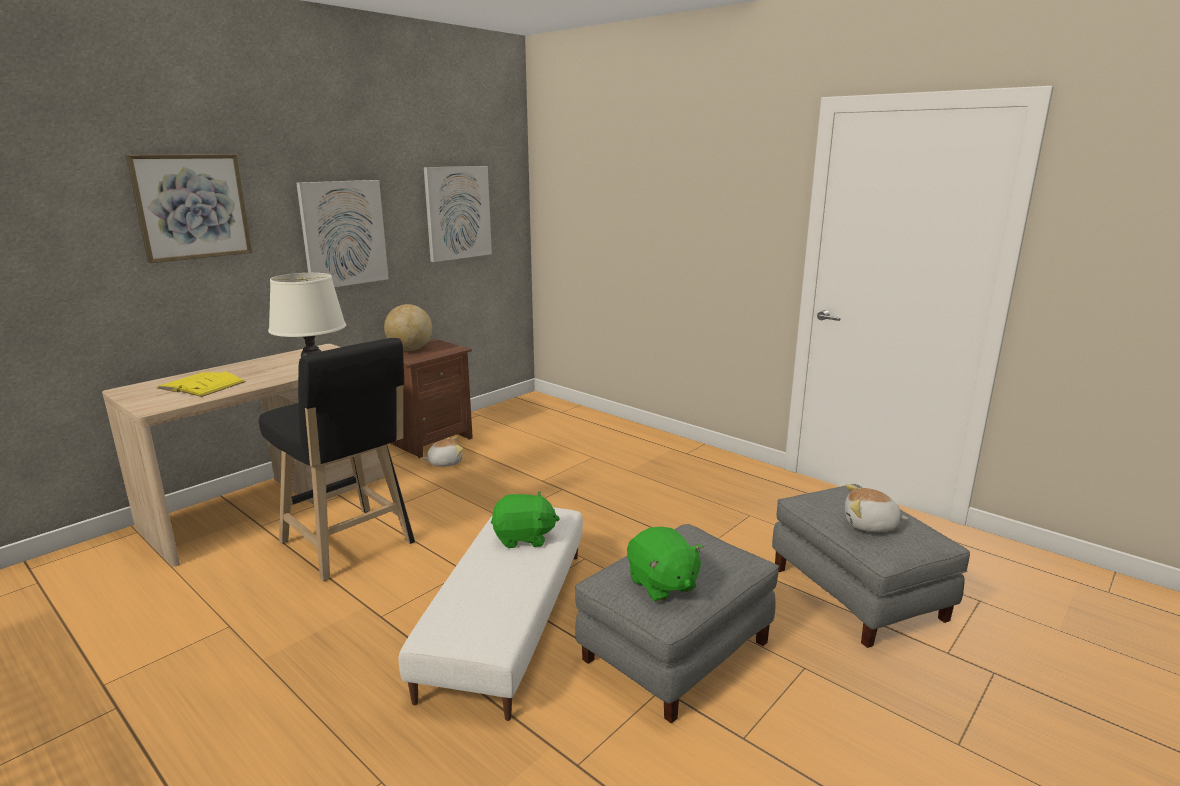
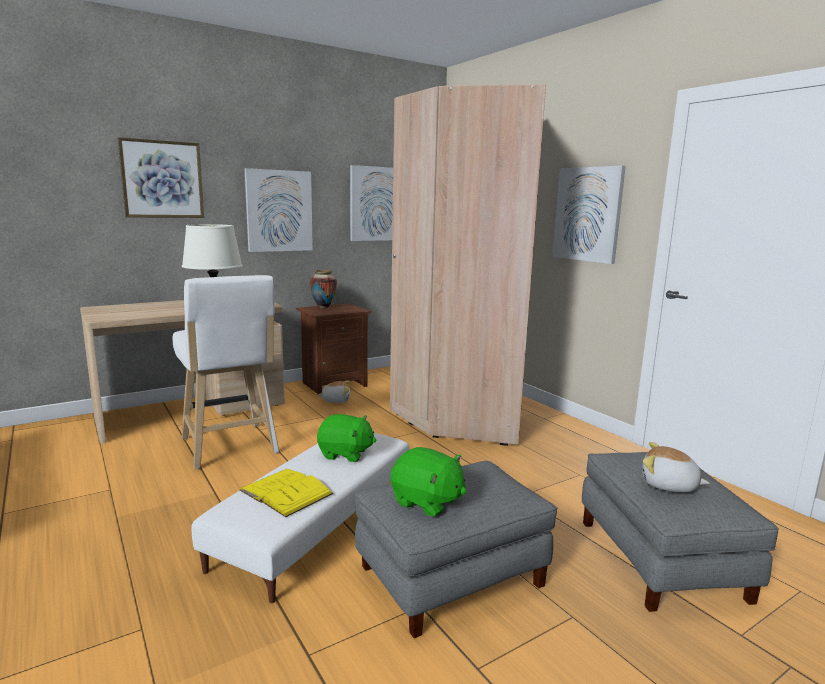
camera: 15 degrees right, 5 degrees down
yellow book [157,372,246,397] -> yellow book moved to [240,469,333,517]
black stool [259,338,415,581] -> white stool [173,275,279,469]
globe [384,304,432,351] -> vase [310,270,337,309]
green plush toy [627,527,704,602] -> green plush toy turned 45 degrees counterclockwise [391,447,466,517]
none -> beige wardrobe [390,84,546,446]
none -> picture [552,166,626,264]

